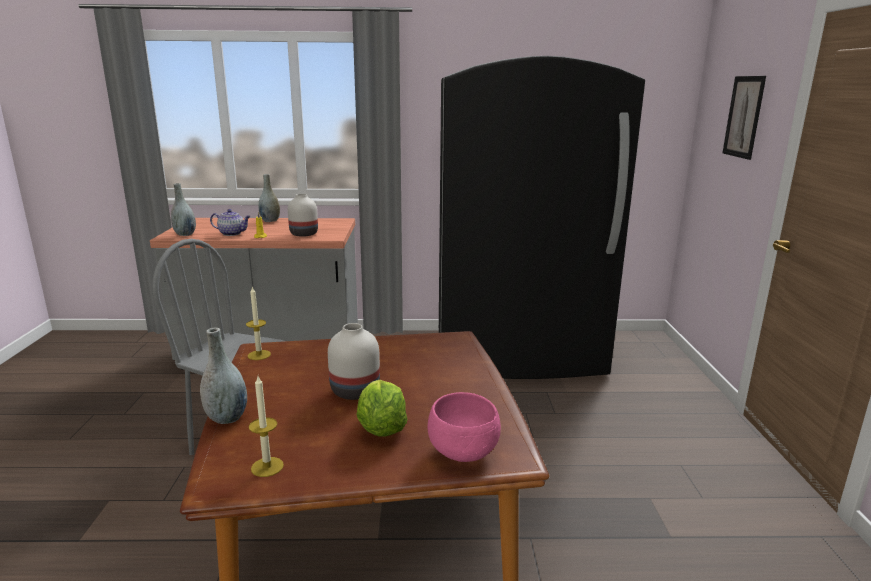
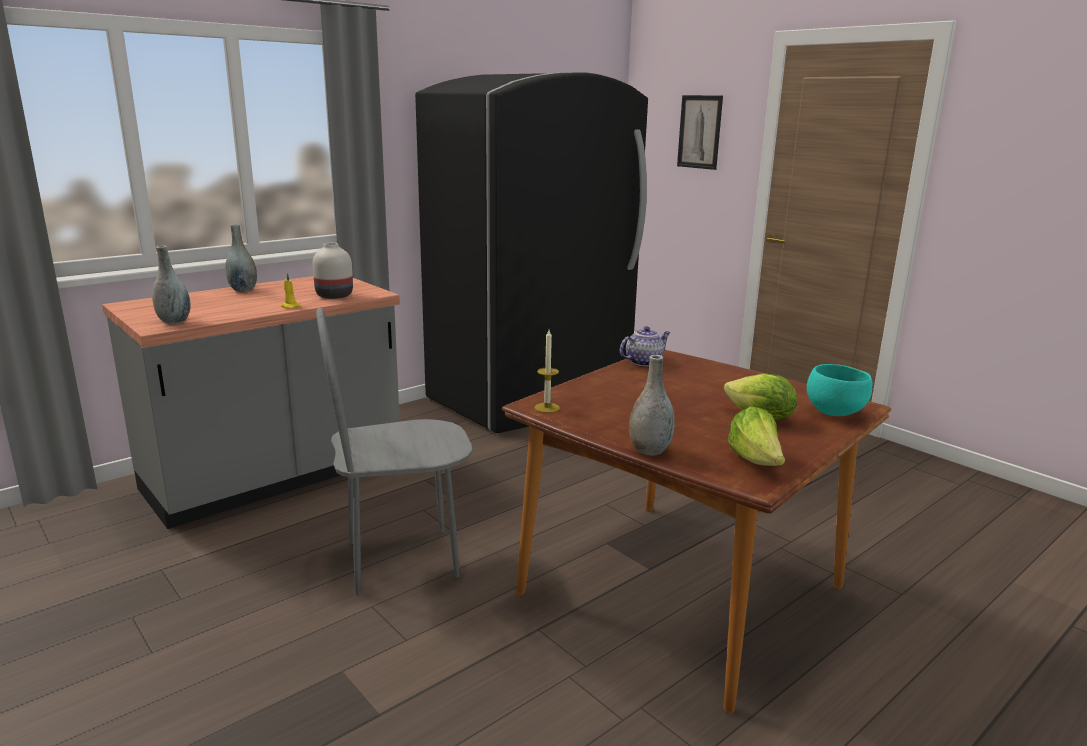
camera: 40 degrees left, 0 degrees up
teapot [210,209,251,236] -> teapot moved to [620,326,670,366]
candle [249,376,284,477] -> lettuce [728,406,785,466]
white vase [328,323,380,400] -> none
pink bowl [427,392,501,462] -> turquoise bowl [807,364,872,416]

